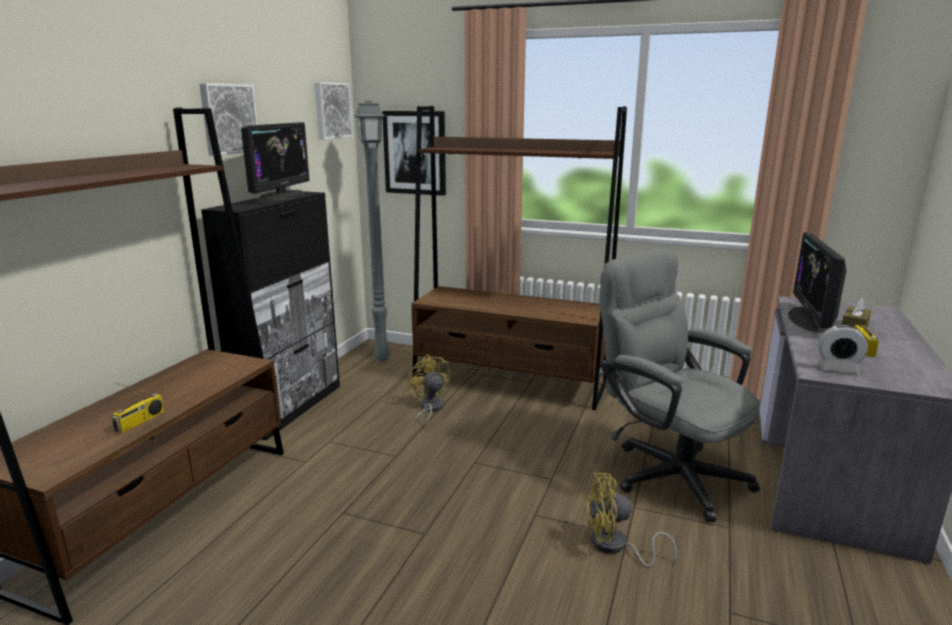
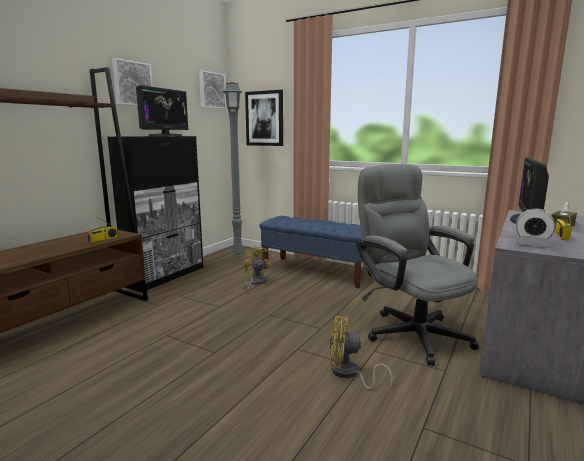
camera: 10 degrees right, 5 degrees down
radio [112,383,164,433] -> radio moved to [87,214,118,243]
brown bookcase [411,106,627,410] -> blue bench [259,216,372,288]

